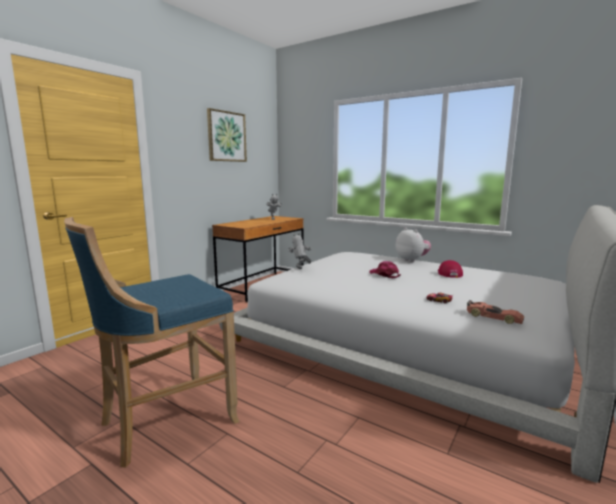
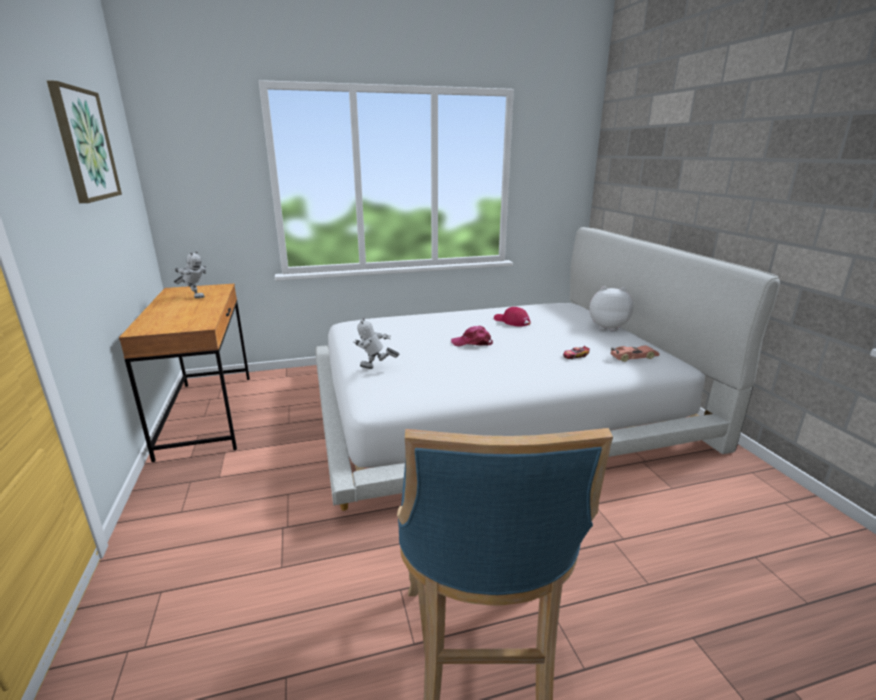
camera: 50 degrees left, 10 degrees up
plush toy [396,227,431,262] -> plush toy moved to [589,286,633,331]

